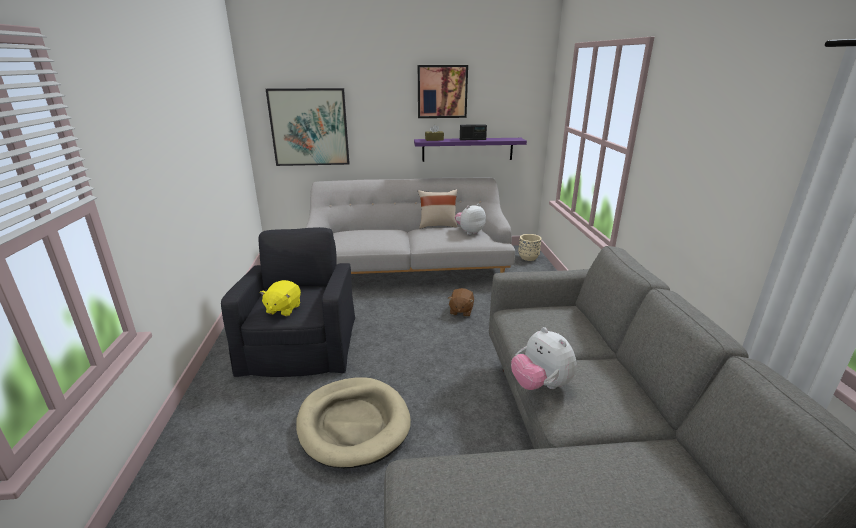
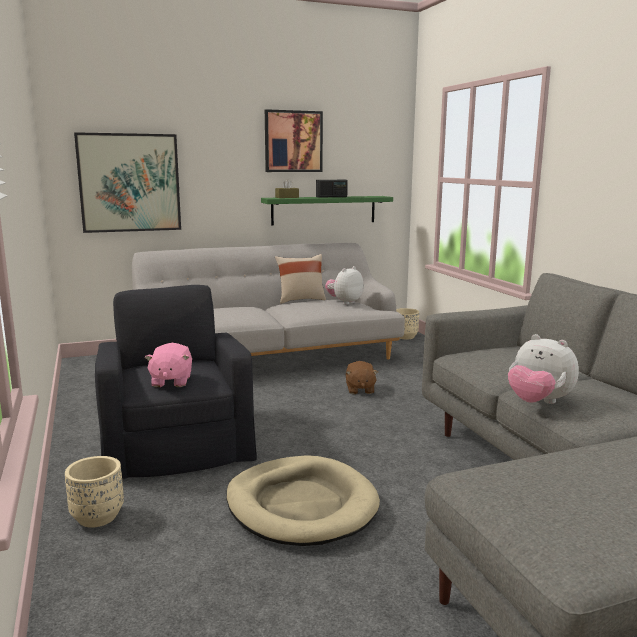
camera: 15 degrees left, 10 degrees down
yellow plush toy [260,280,301,316] -> pink plush toy [144,343,192,387]
purple shelf [414,138,527,162] -> green shelf [261,196,393,225]
none -> beige planter [65,456,124,528]

